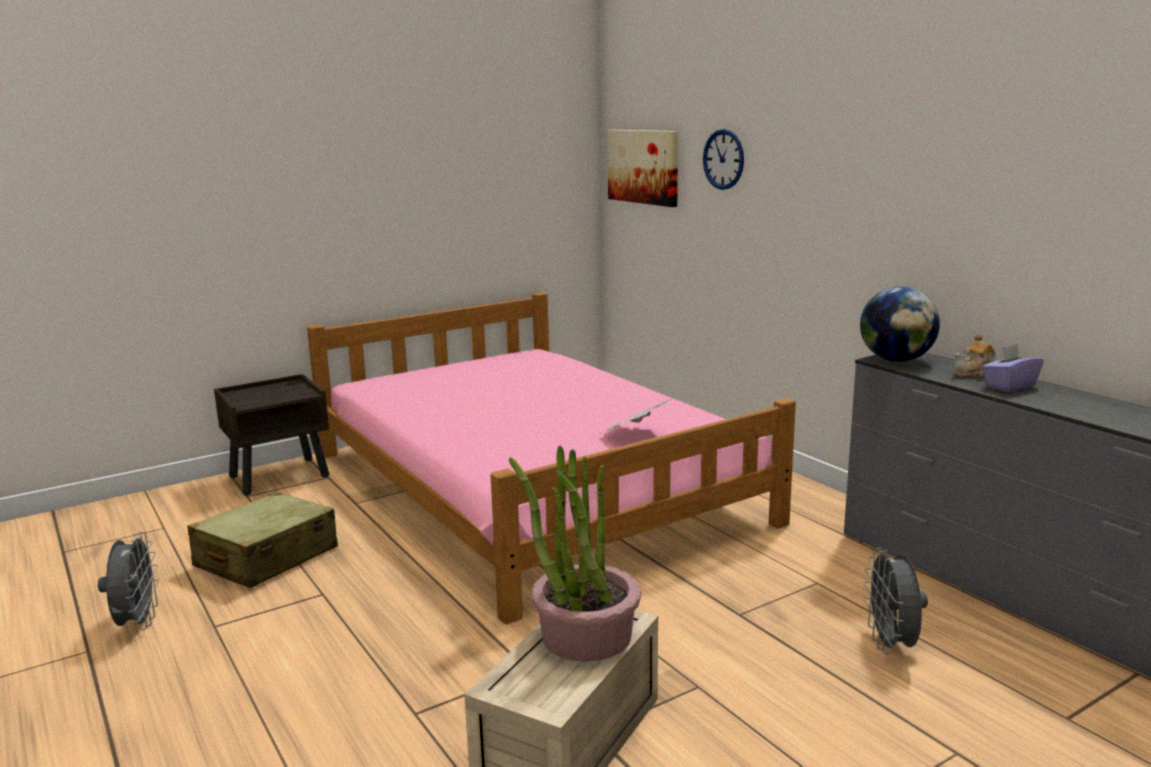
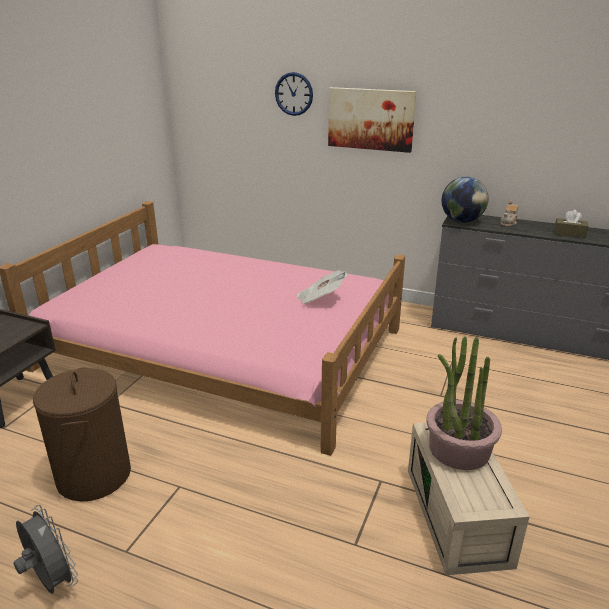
camera: 35 degrees left, 10 degrees up
beige suitcase [187,492,338,588] -> brown laundry basket [33,367,131,502]
picture [608,130,678,207] -> picture moved to [328,87,417,153]
grey fan [864,548,928,654] -> none
purple tissue box [982,344,1043,392] -> none
none -> brown tissue box [554,210,589,238]

